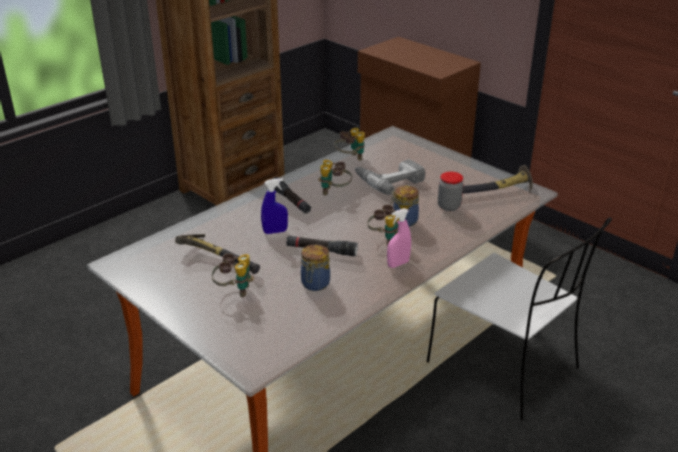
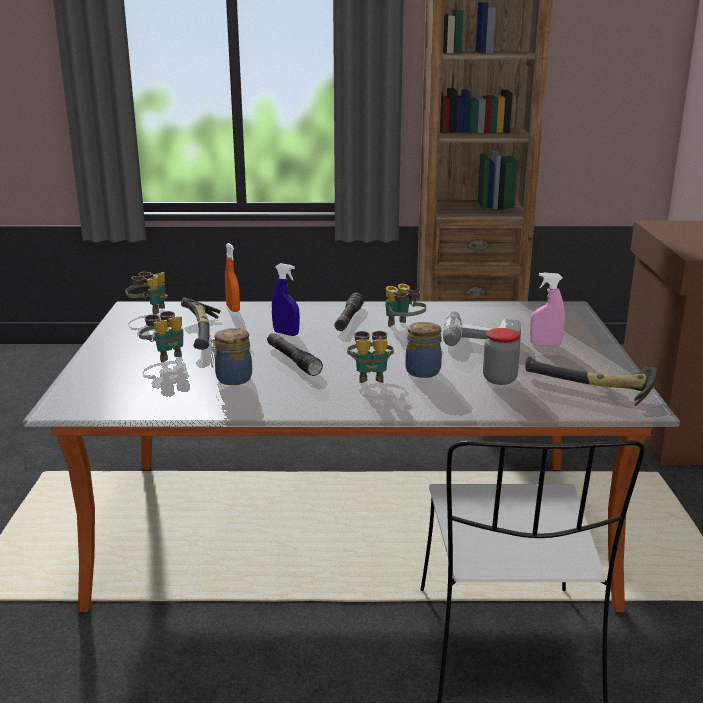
camera: 45 degrees right, 10 degrees down
binoculars [334,128,365,161] -> binoculars moved to [126,272,168,315]
pink spray bottle [387,208,411,268] -> pink spray bottle moved to [530,272,565,347]
none -> orange spray bottle [225,243,240,312]

